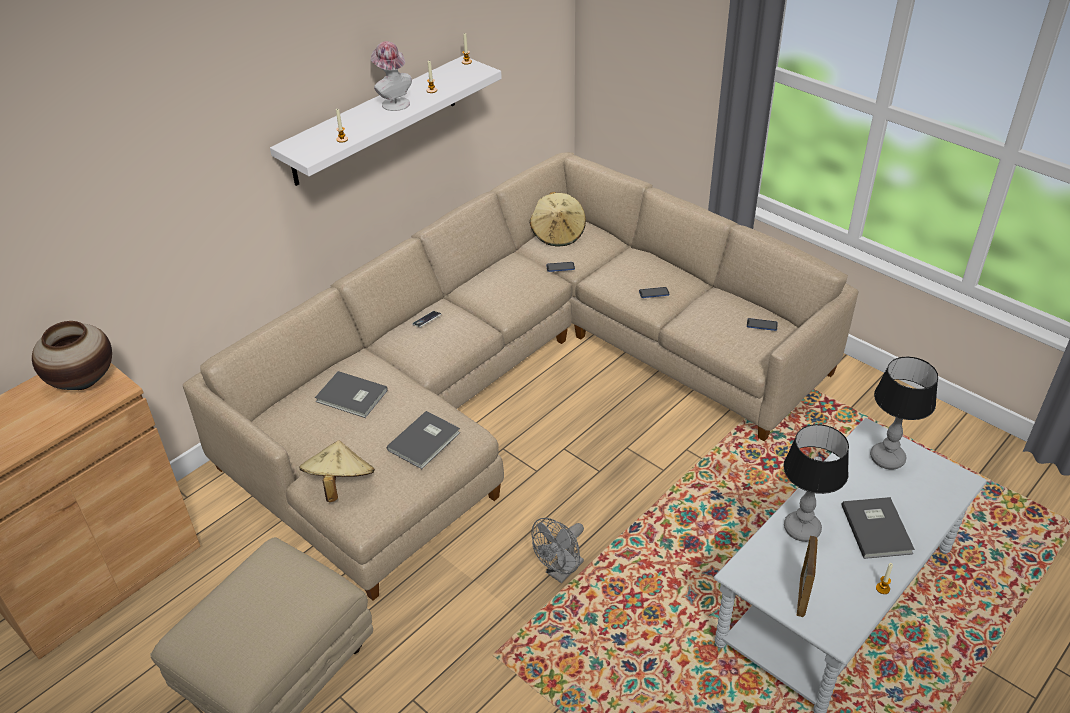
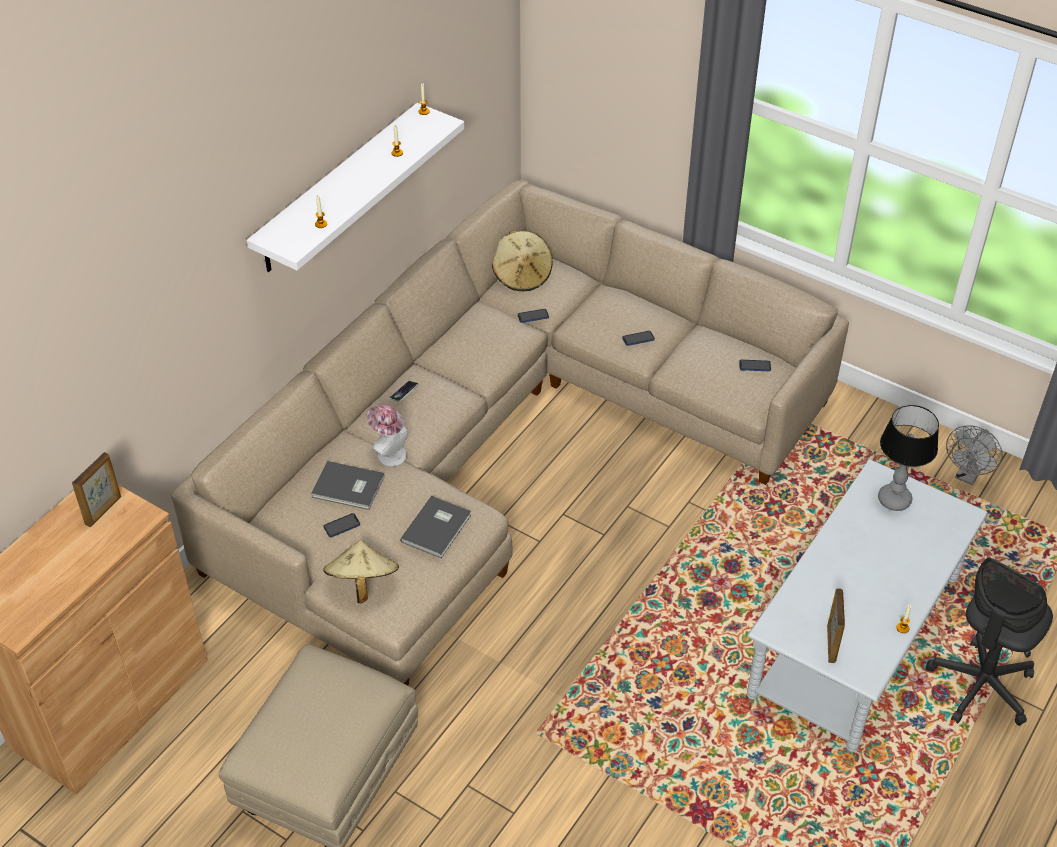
camera: 10 degrees left, 5 degrees up
vase [32,321,112,390] -> picture frame [72,452,121,527]
hat [370,41,412,111] -> hat moved to [367,404,408,467]
grey fan [531,518,584,583] -> grey fan moved to [946,425,1002,485]
table lamp [783,424,849,542] -> none
grey book [842,497,915,559] -> none
none -> phone [323,513,360,538]
none -> grey office chair [926,557,1053,726]

